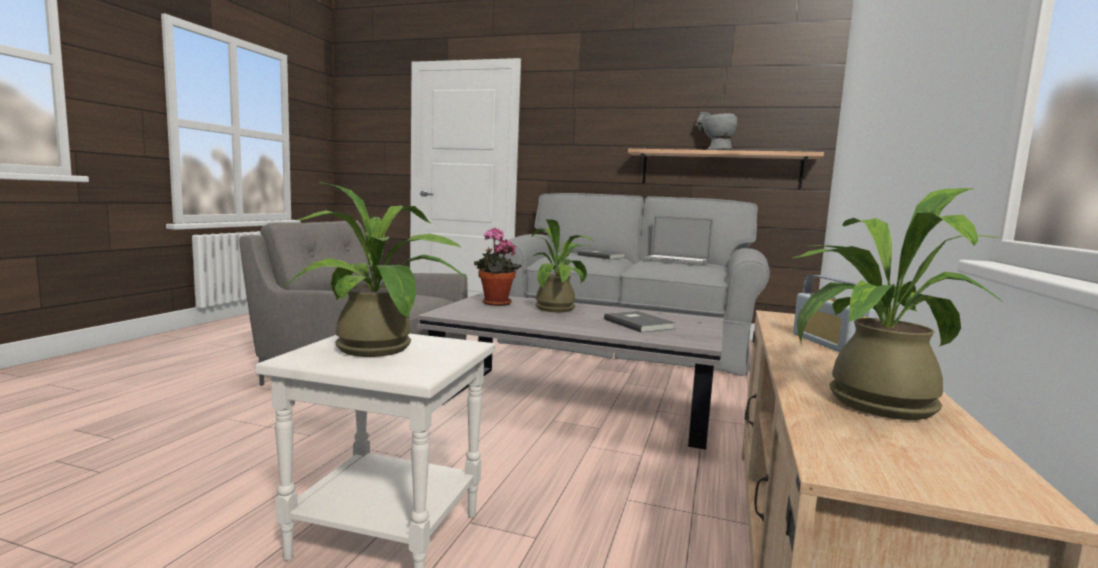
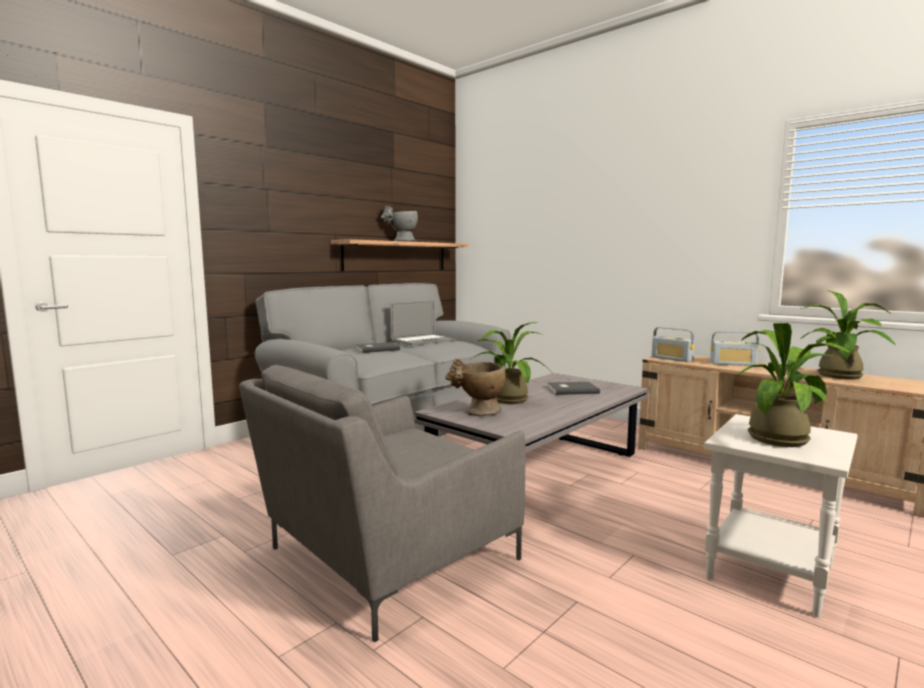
camera: 65 degrees left, 0 degrees up
potted plant [474,227,522,306] -> beige vase [445,359,506,416]
none -> radio [652,327,695,362]

